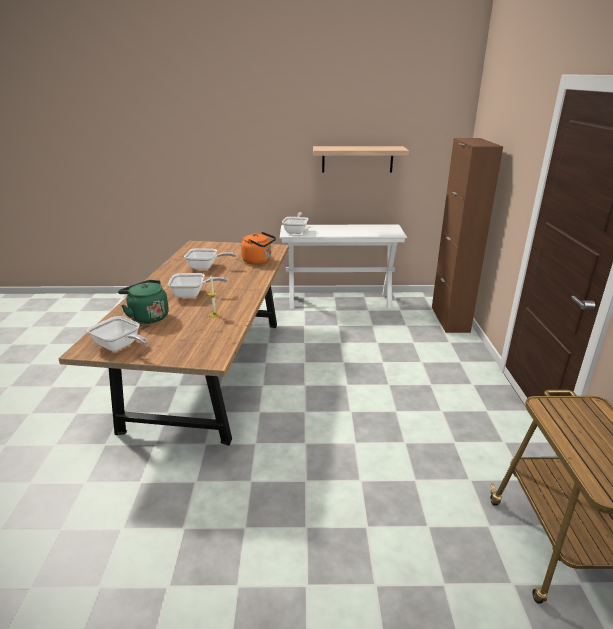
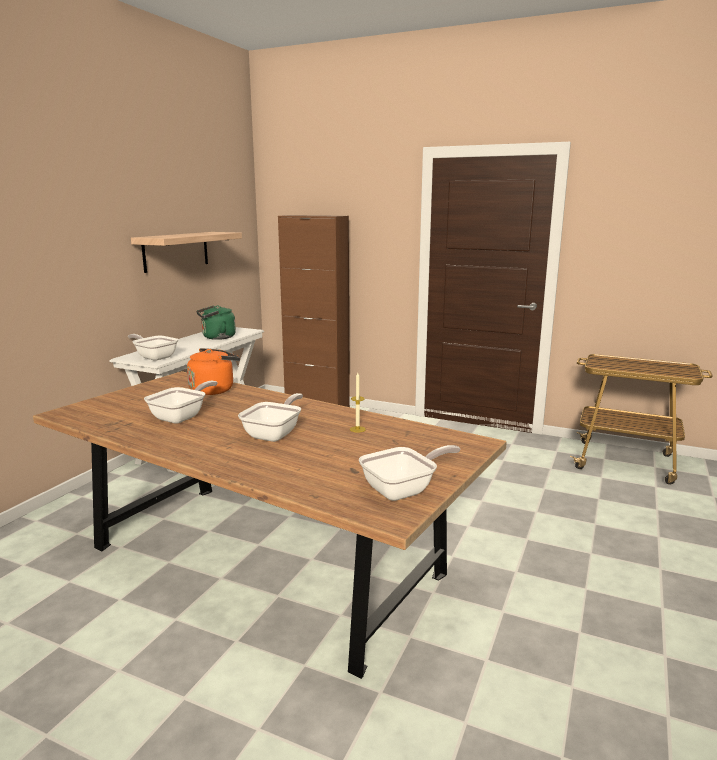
camera: 65 degrees left, 10 degrees down
green kettle [118,280,169,324] -> green kettle moved to [196,305,236,340]

